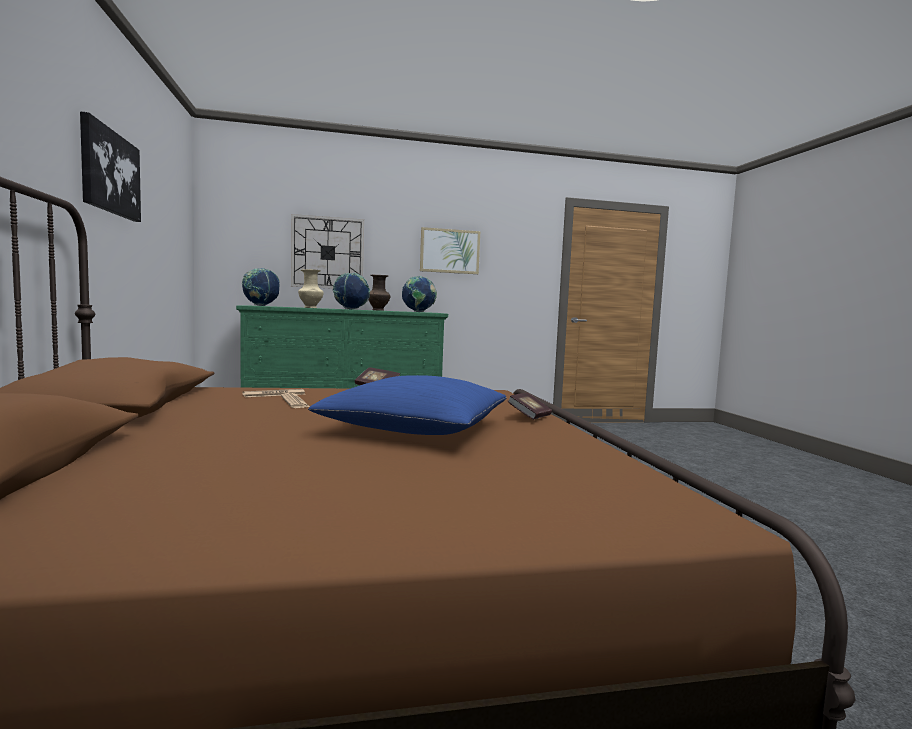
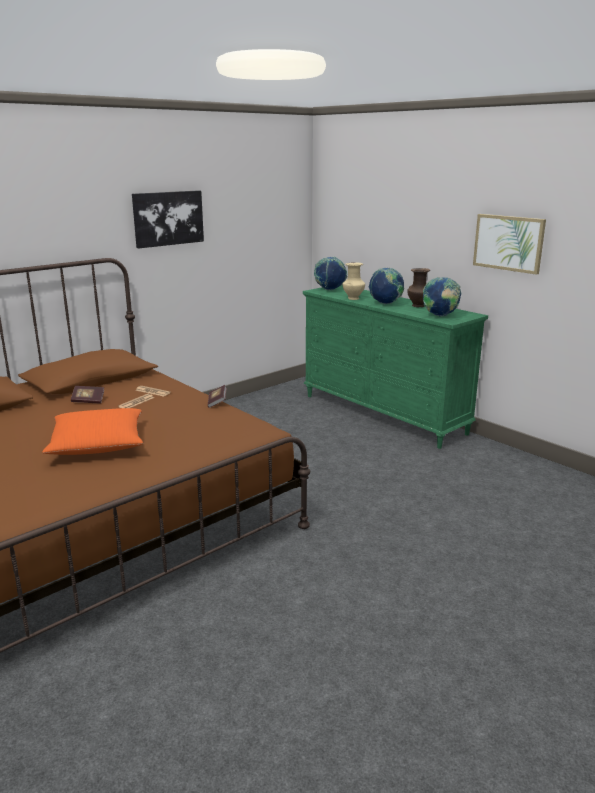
camera: 60 degrees right, 15 degrees up
wall clock [291,214,364,289] -> none
blue pillow [308,375,507,435] -> orange pillow [42,408,143,455]
book [507,393,552,420] -> book moved to [71,386,104,404]

